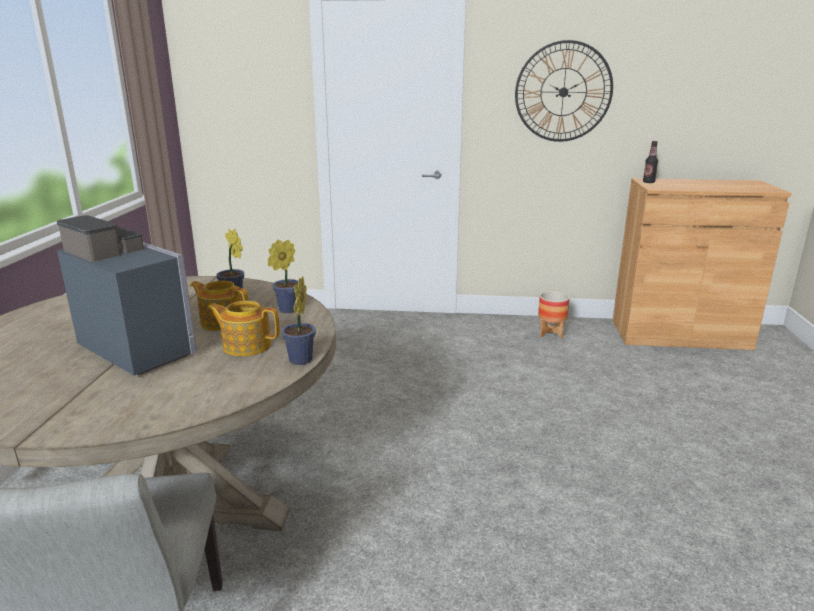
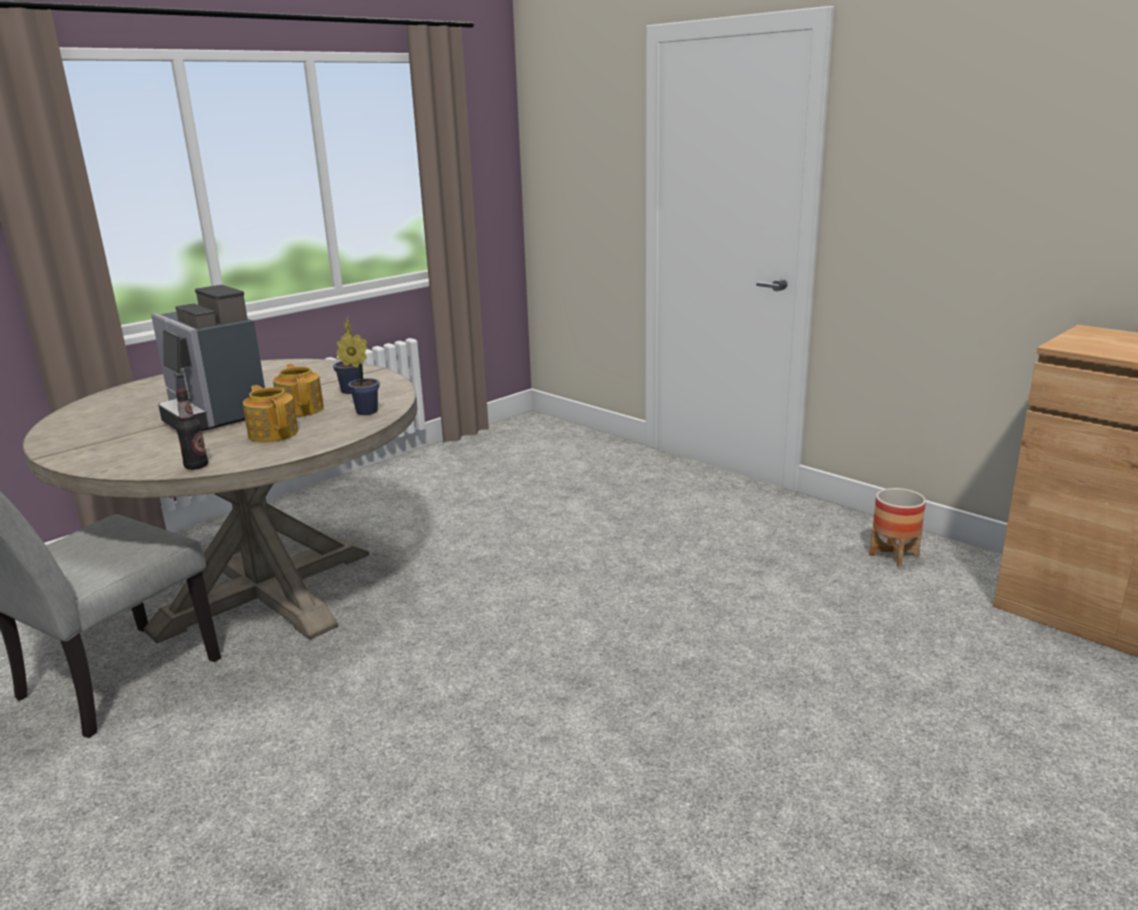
camera: 40 degrees right, 0 degrees up
coffee machine [57,215,197,376] -> coffee machine turned 150 degrees clockwise [151,285,265,431]
potted plant [281,276,316,365] -> none
wall clock [515,40,613,142] -> none
bottle [643,141,658,183] -> bottle moved to [176,389,208,470]

